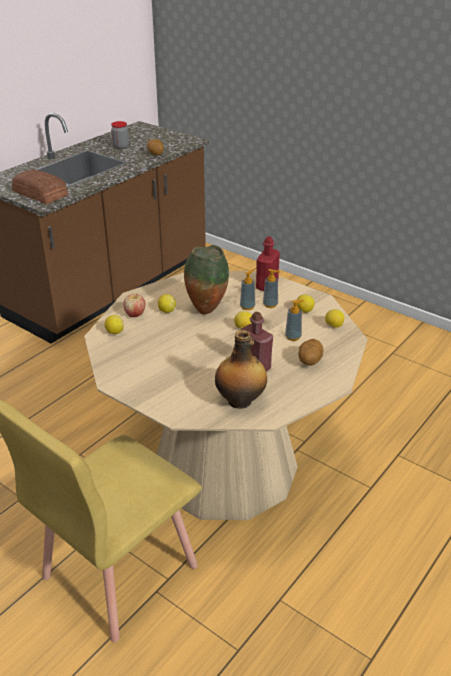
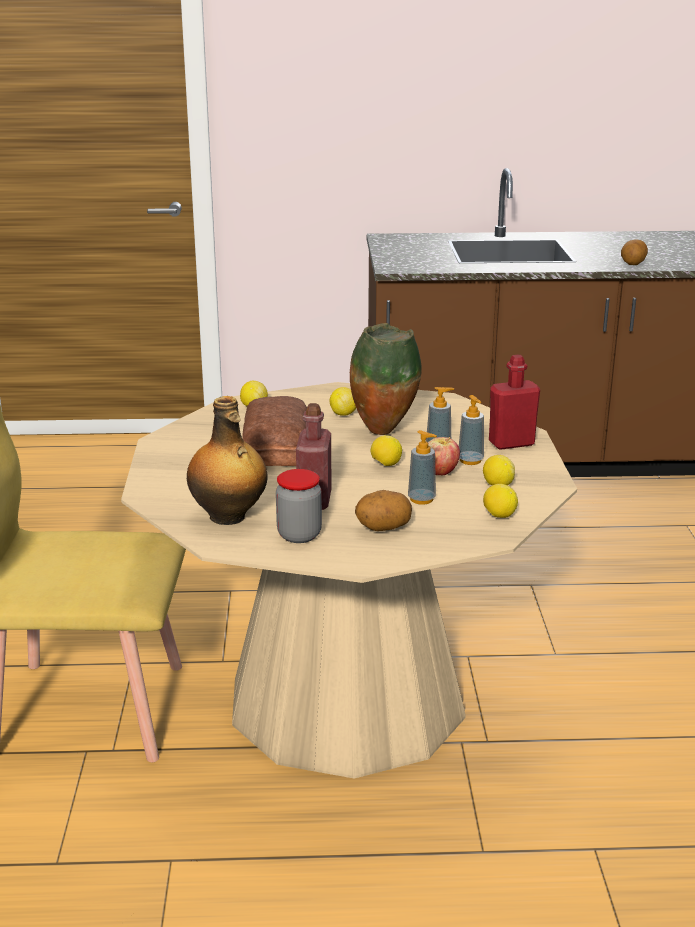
camera: 50 degrees right, 10 degrees down
bread [12,170,68,204] -> bread moved to [242,396,307,466]
jar [111,121,129,149] -> jar moved to [276,469,322,543]
apple [123,293,145,317] -> apple moved to [428,437,460,475]

